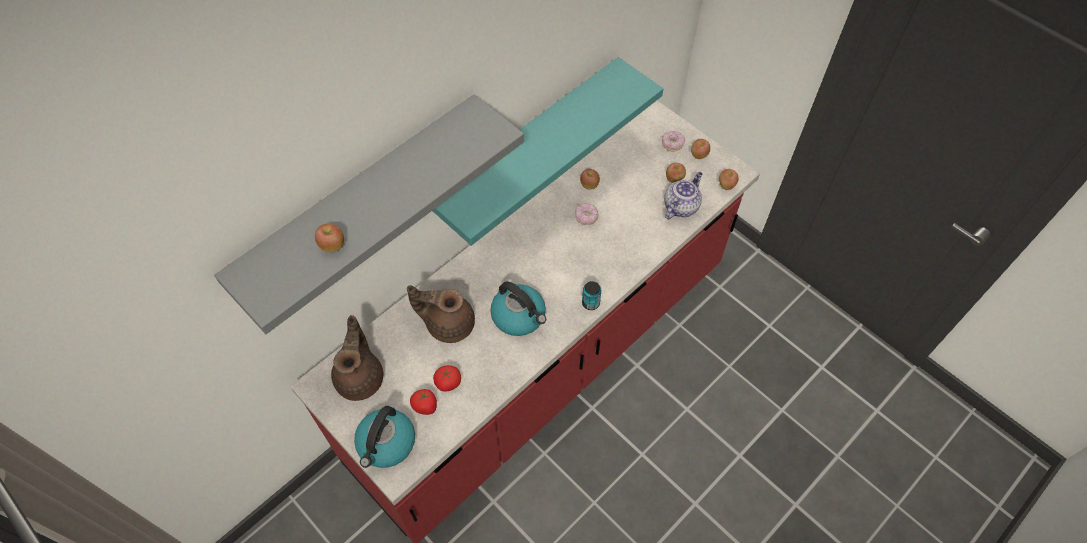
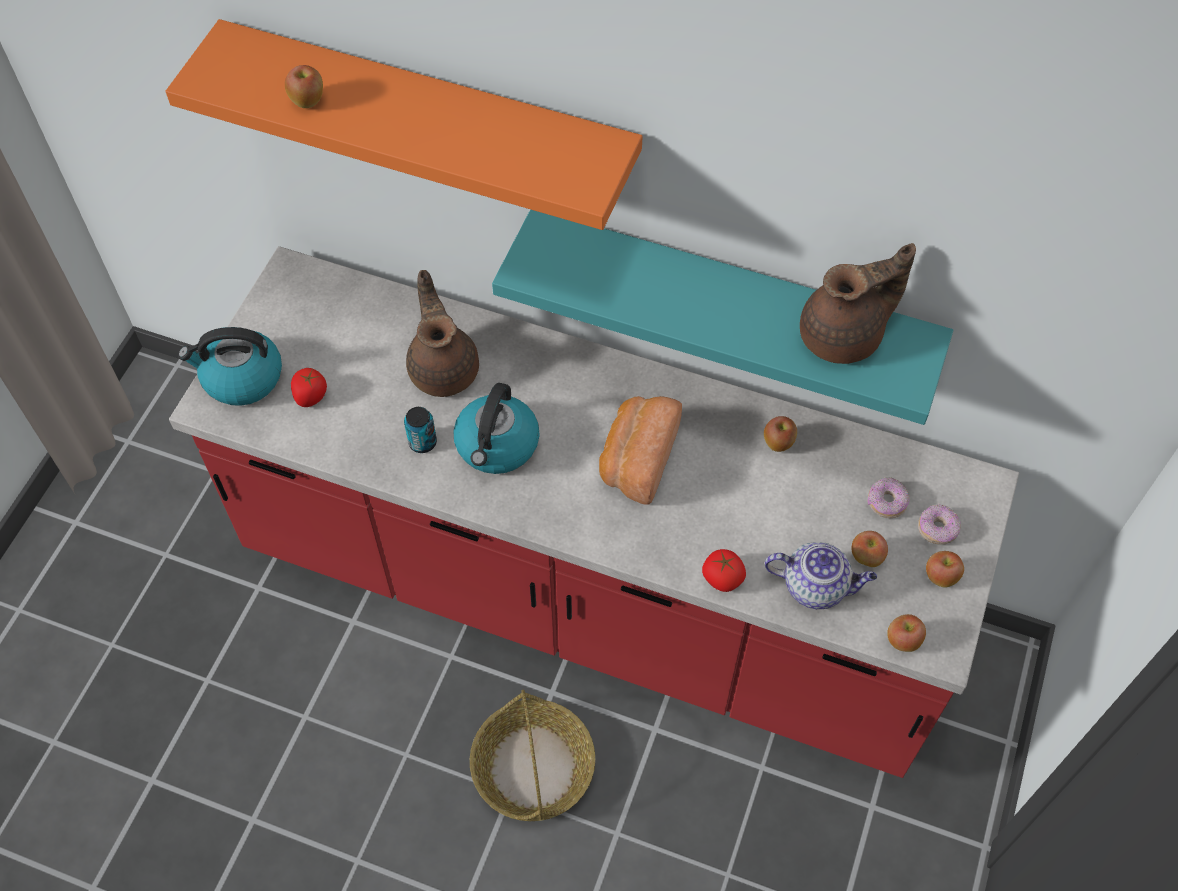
camera: 65 degrees right, 0 degrees up
grey shelf [214,94,524,334] -> orange shelf [165,19,643,230]
brown teapot [331,315,383,401] -> brown teapot moved to [800,243,916,364]
tomato [433,365,461,392] -> tomato moved to [702,549,746,592]
donut [575,203,598,226] -> donut moved to [867,477,909,518]
can [582,281,601,310] -> can moved to [404,407,437,453]
none -> basket [470,690,595,821]
none -> bread [599,396,682,504]

